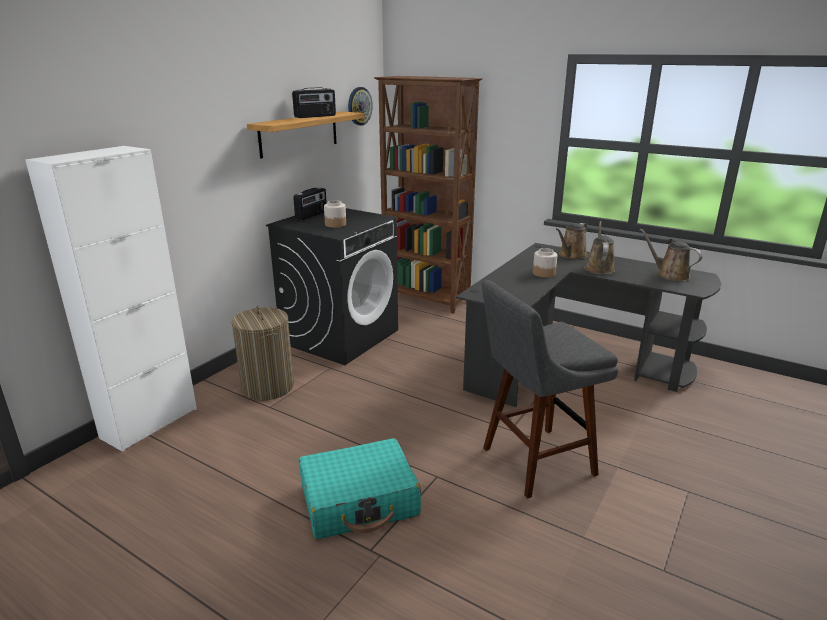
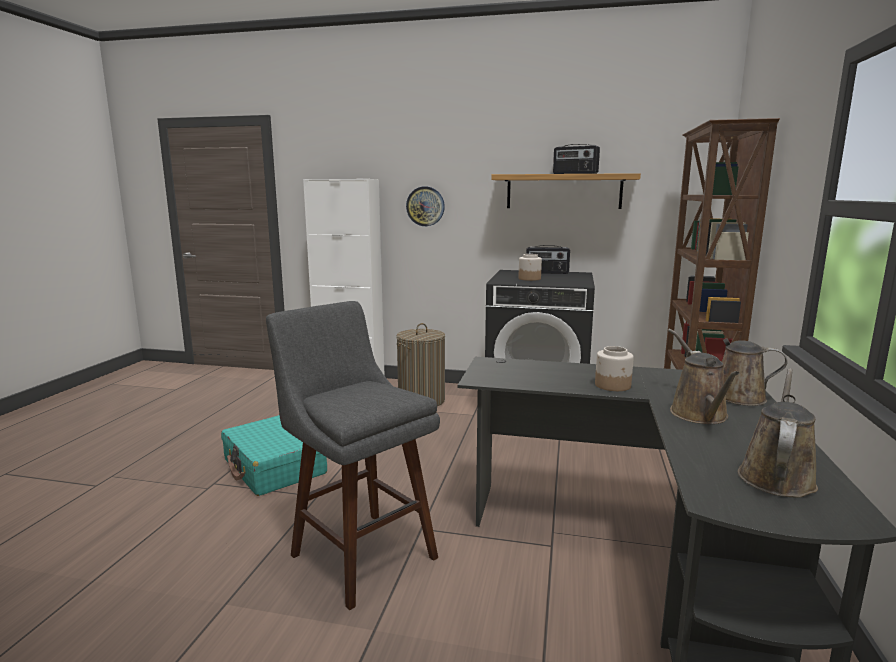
camera: 70 degrees right, 10 degrees down
wall clock [348,87,373,125] -> wall clock moved to [406,186,445,226]
brown watering can [584,221,615,275] -> brown watering can turned 105 degrees clockwise [670,351,739,424]

